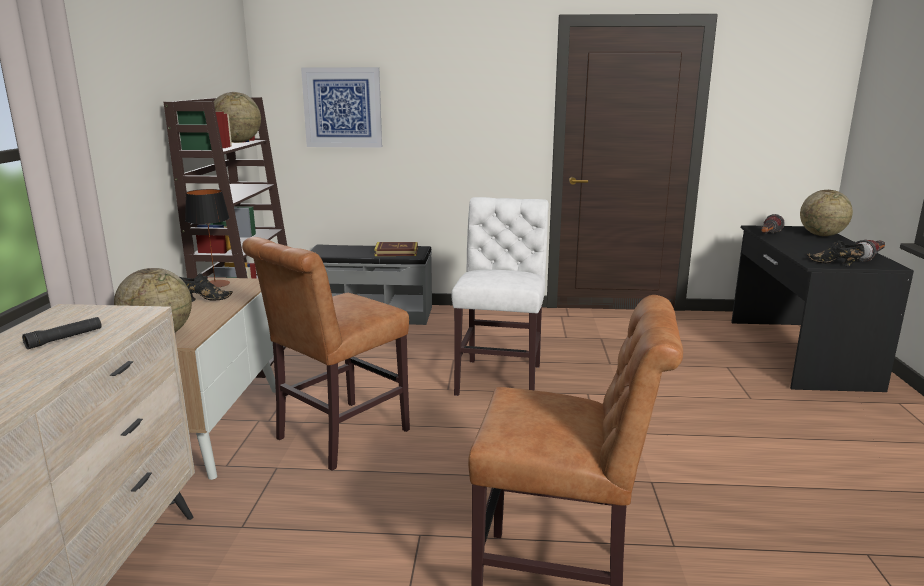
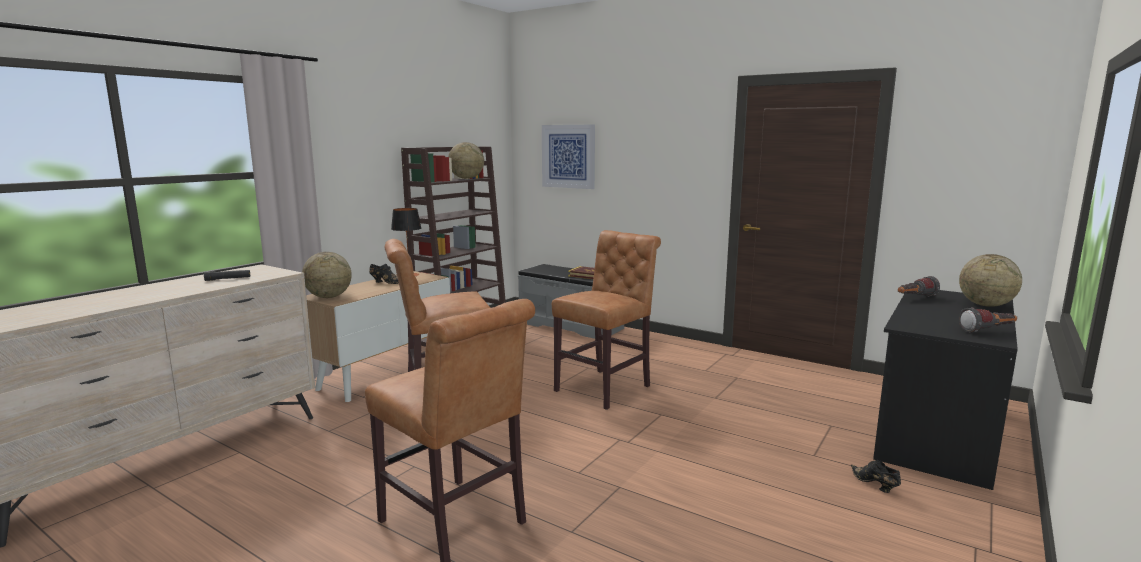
camera: 30 degrees right, 5 degrees down
white chair [452,197,549,396] -> brown chair [552,230,661,410]
black shoe [807,240,865,266] -> black shoe moved to [851,460,901,493]

